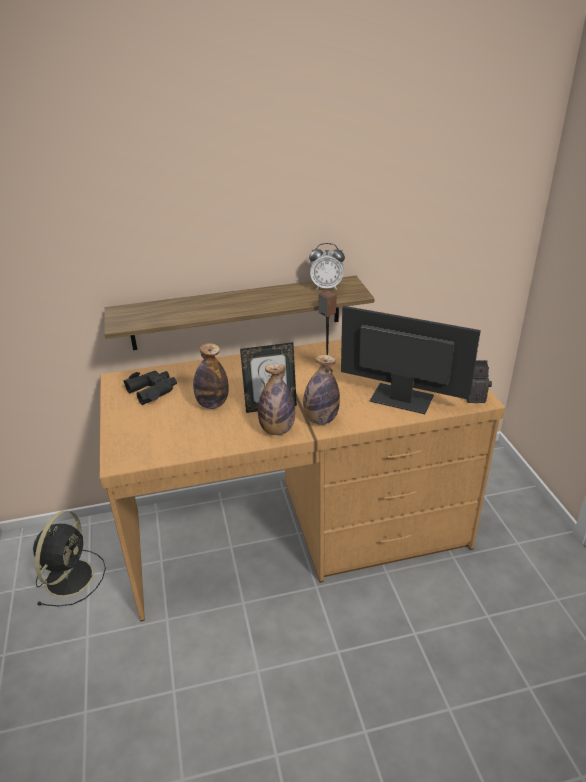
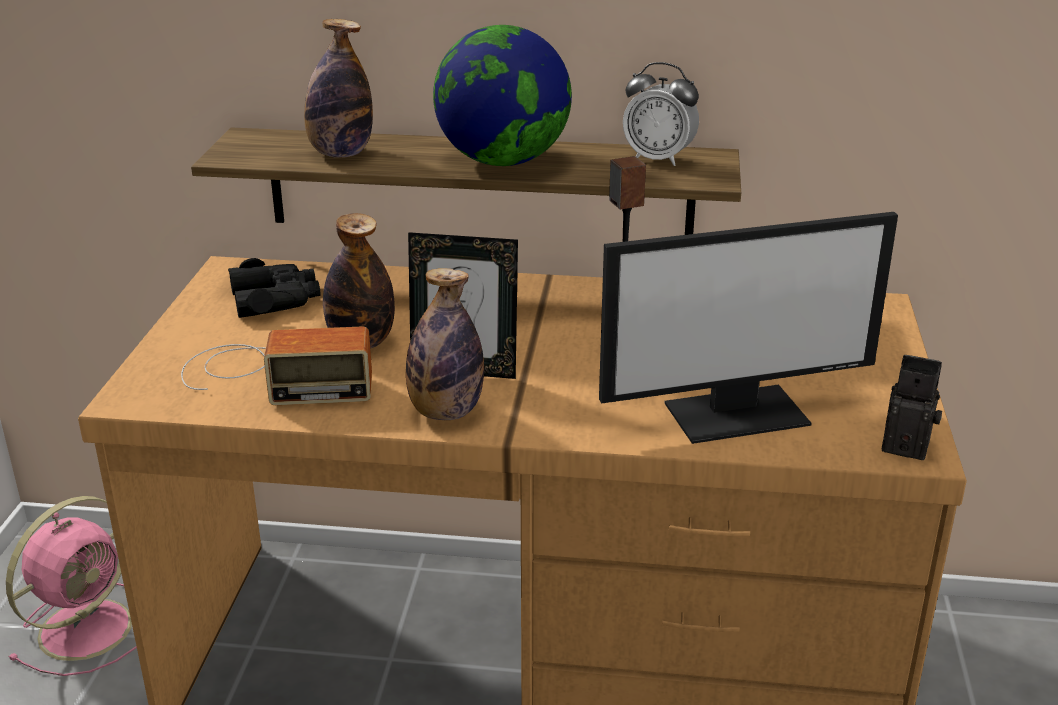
camera: 20 degrees right, 5 degrees down
black fan [33,511,106,606] -> pink fan [6,496,137,676]
bottle [303,355,340,425] -> bottle moved to [304,19,373,158]
monitor [341,306,481,414] -> monitor turned 120 degrees clockwise [599,212,898,444]
none -> radio [181,326,372,405]
none -> globe [433,25,572,166]

